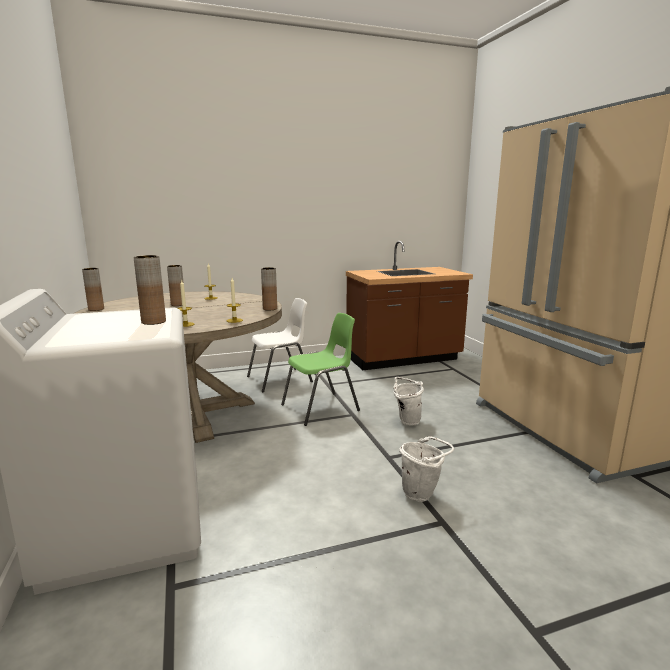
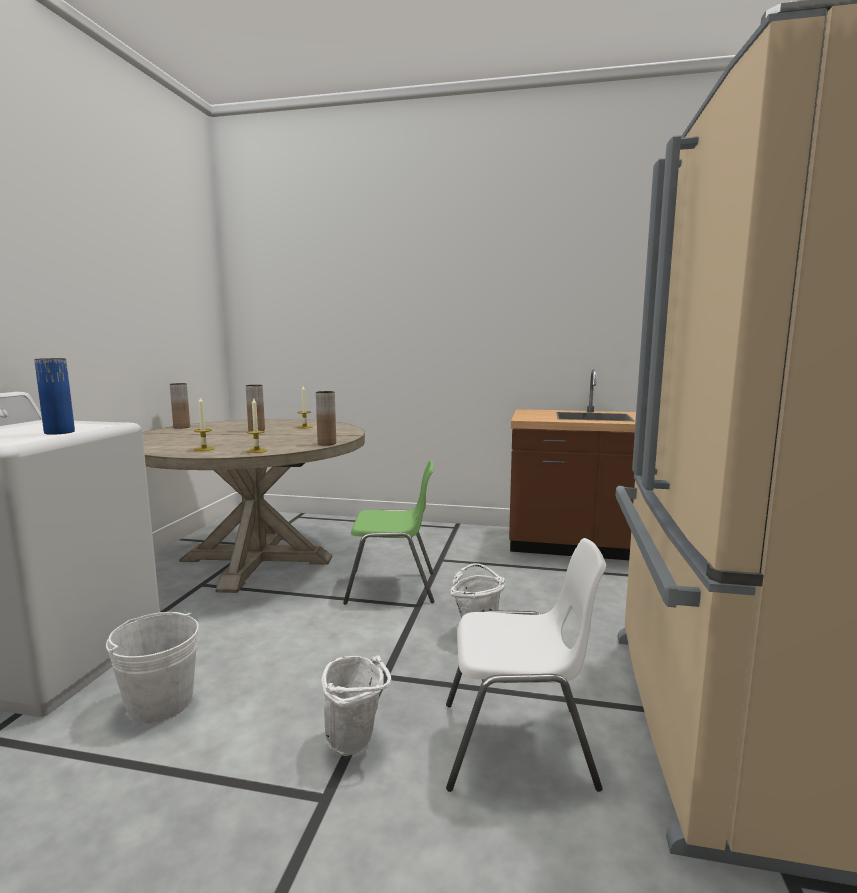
camera: 30 degrees right, 5 degrees down
brown vase [134,255,166,325] -> blue vase [34,358,75,435]
white chair [247,298,313,392] -> white chair moved to [446,538,606,792]
none -> white bucket [106,612,199,723]

